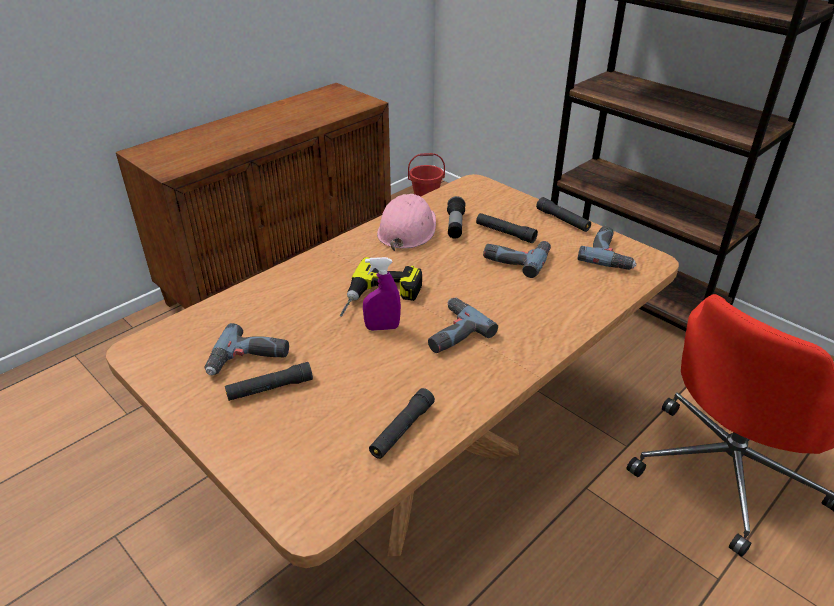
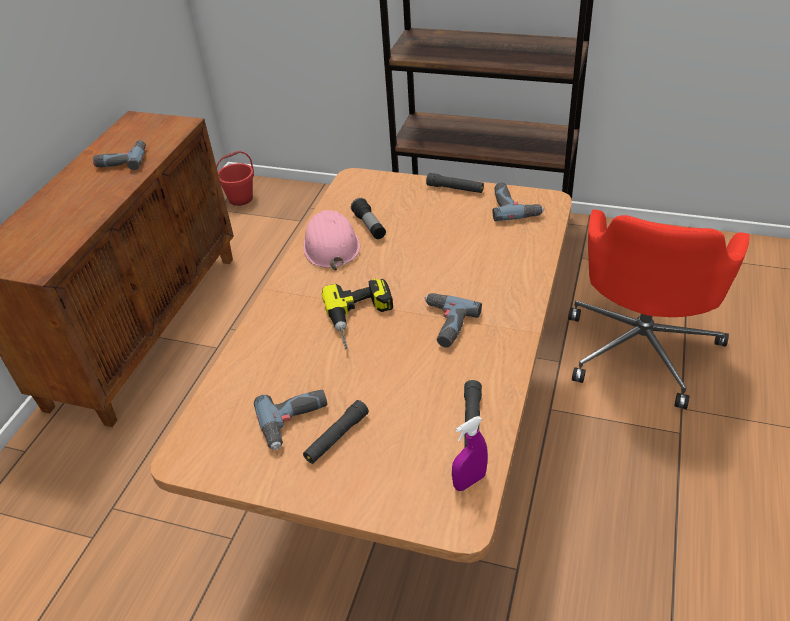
camera: 25 degrees left, 5 degrees up
purple spray bottle [363,257,401,331] -> purple spray bottle moved to [452,416,488,491]
black flashlight [476,213,538,243] -> none
power drill [483,241,551,278] -> power drill moved to [93,140,146,170]

